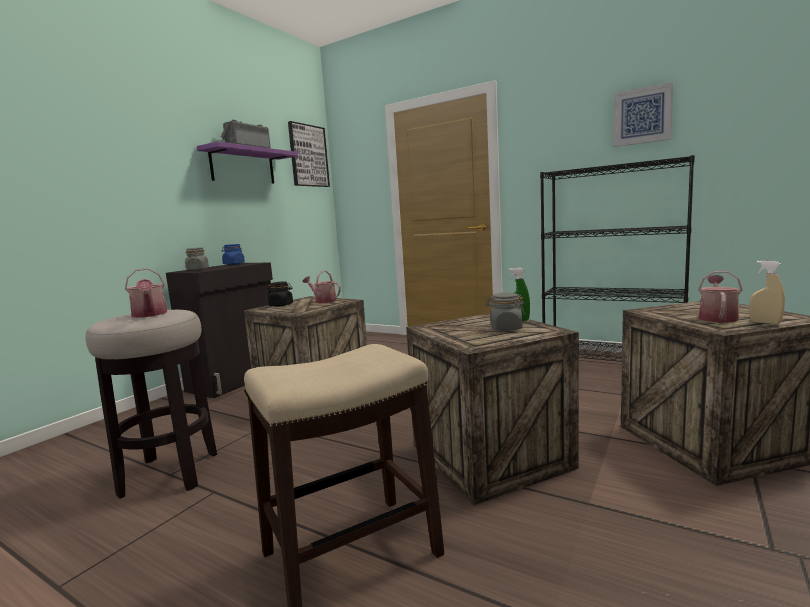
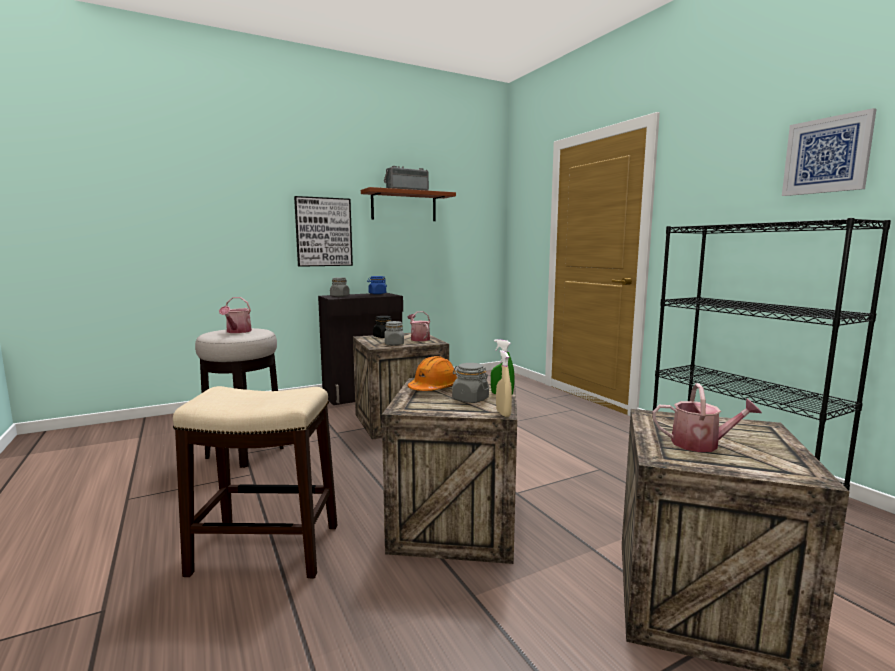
camera: 30 degrees right, 0 degrees up
purple shelf [197,141,298,184] -> brown shelf [361,187,456,221]
picture [288,121,330,187] -> picture moved to [294,196,353,267]
watering can [698,271,743,323] -> watering can turned 45 degrees clockwise [653,383,762,452]
beige spray bottle [749,260,785,324] -> beige spray bottle moved to [496,350,512,417]
none -> grey jar [384,321,404,345]
none -> orange hard hat [408,356,457,391]

